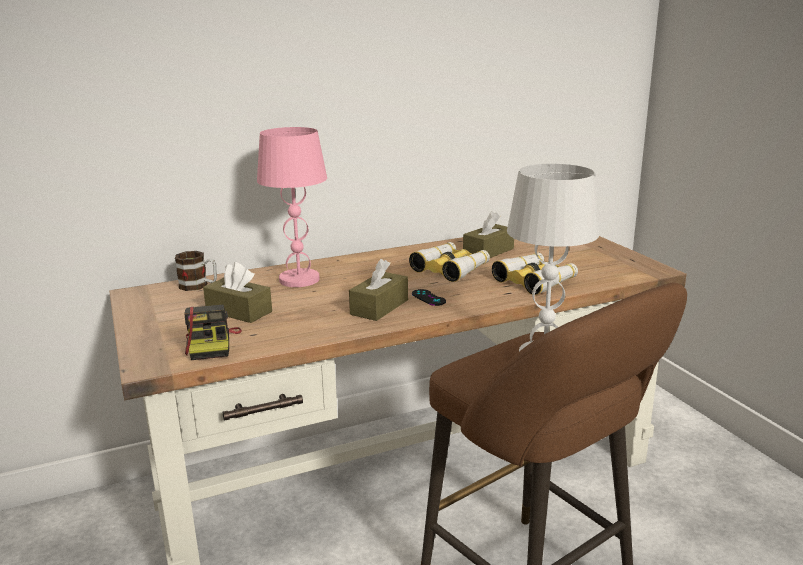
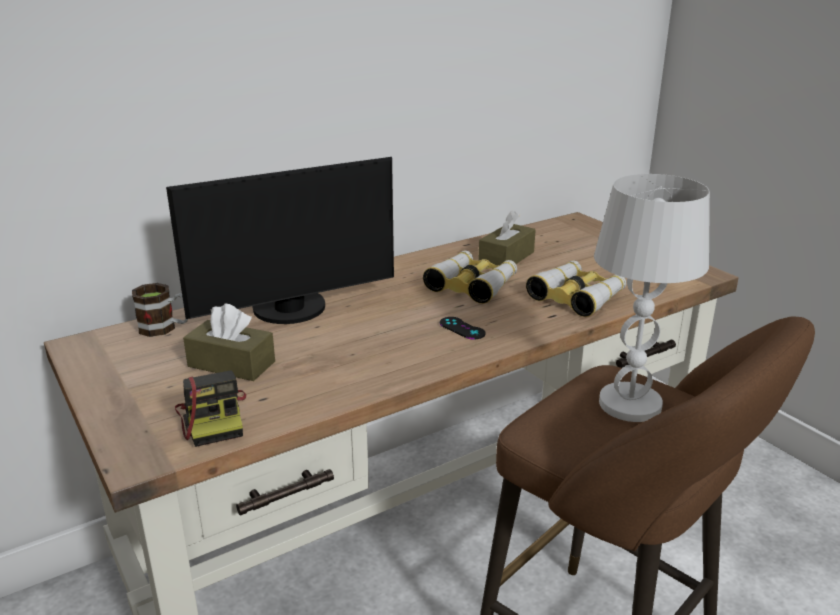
camera: 10 degrees left, 5 degrees up
pink table lamp [257,127,327,287] -> monitor [166,157,394,324]
brown tissue box [349,259,408,321] -> none

